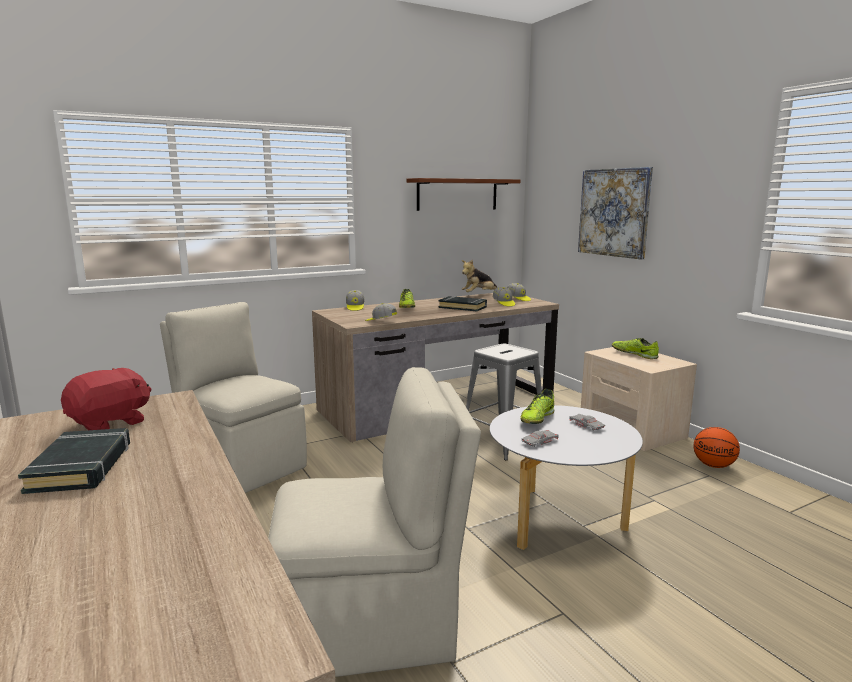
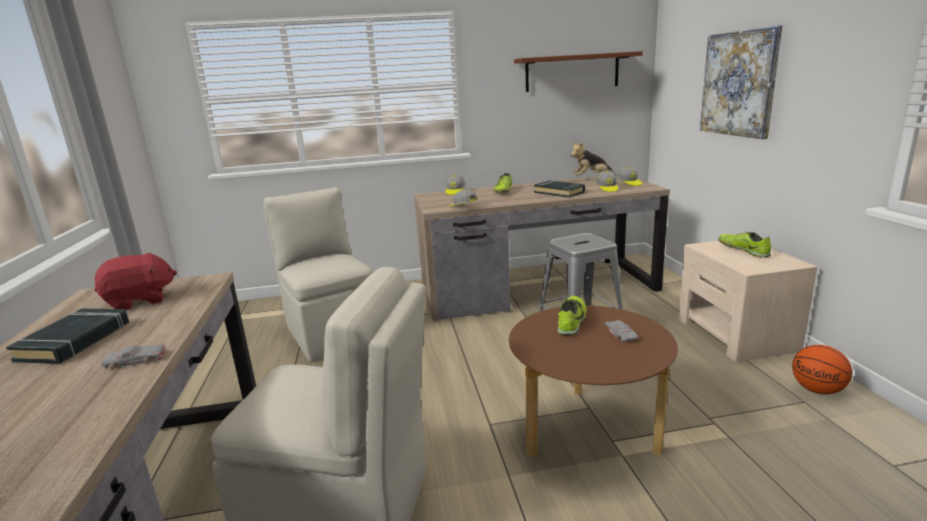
camera: 20 degrees right, 5 degrees up
grey coffee table [490,405,643,550] -> brown coffee table [509,305,678,458]
shoe [521,389,554,424] -> shoe turned 150 degrees clockwise [558,296,587,336]
grey toy car [522,430,559,447] -> grey toy car moved to [101,344,166,369]

